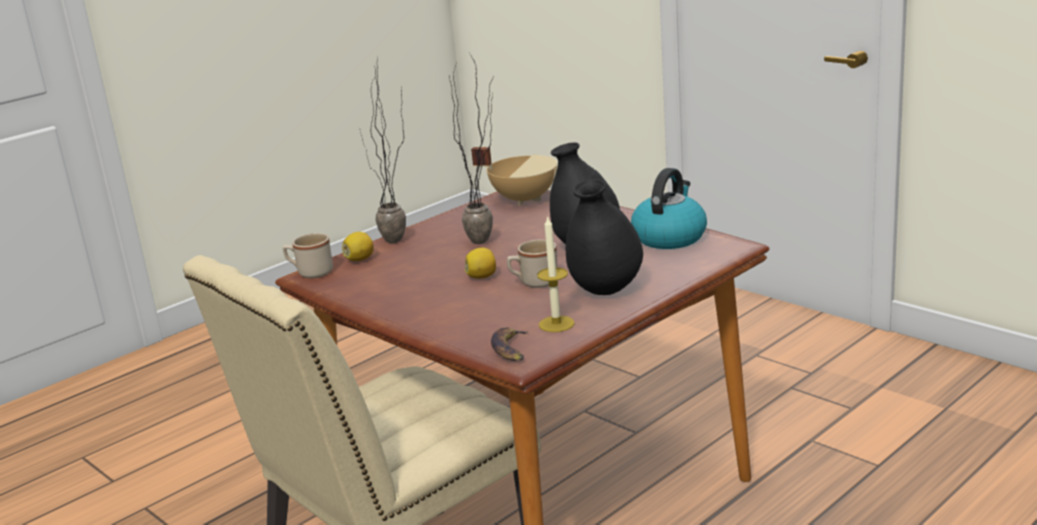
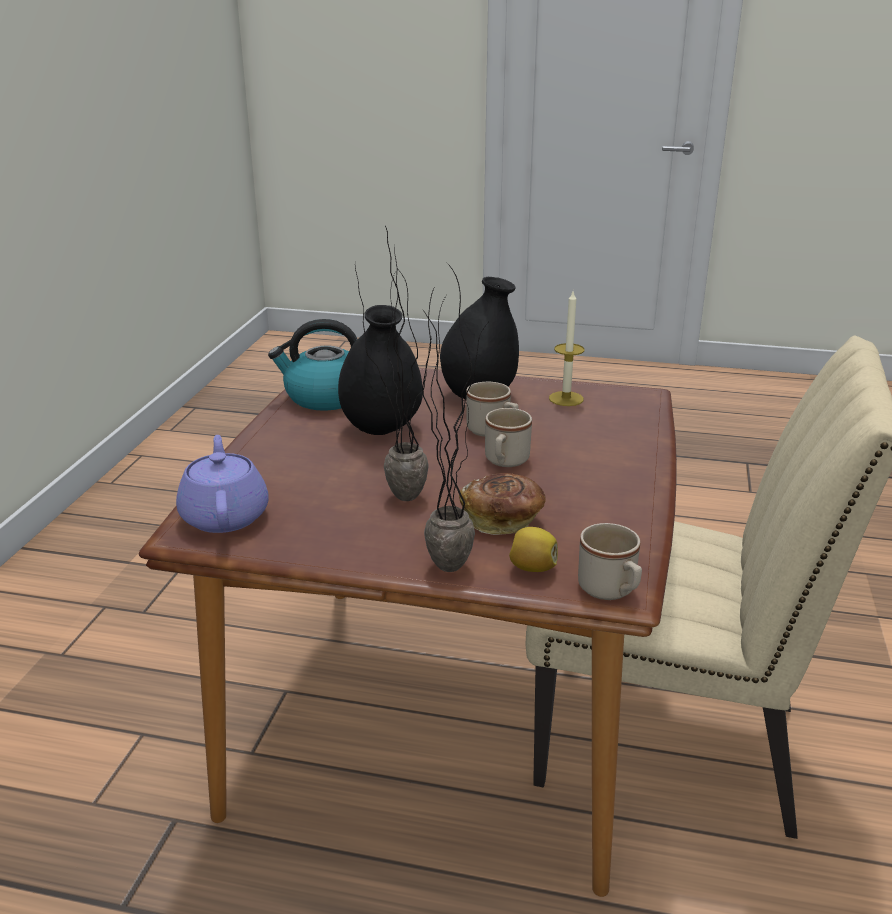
camera: 125 degrees left, 5 degrees up
lemon [465,248,496,279] -> beige mug [485,408,532,467]
beige cooking pot [471,147,558,206] -> purple teapot [176,435,269,533]
banana [491,327,529,361] -> none
none -> bread [459,473,546,535]

